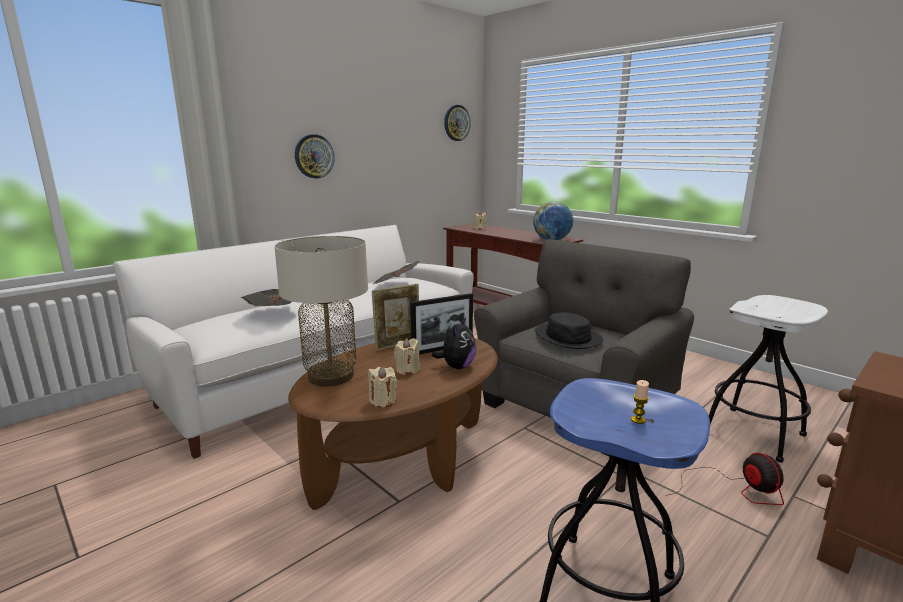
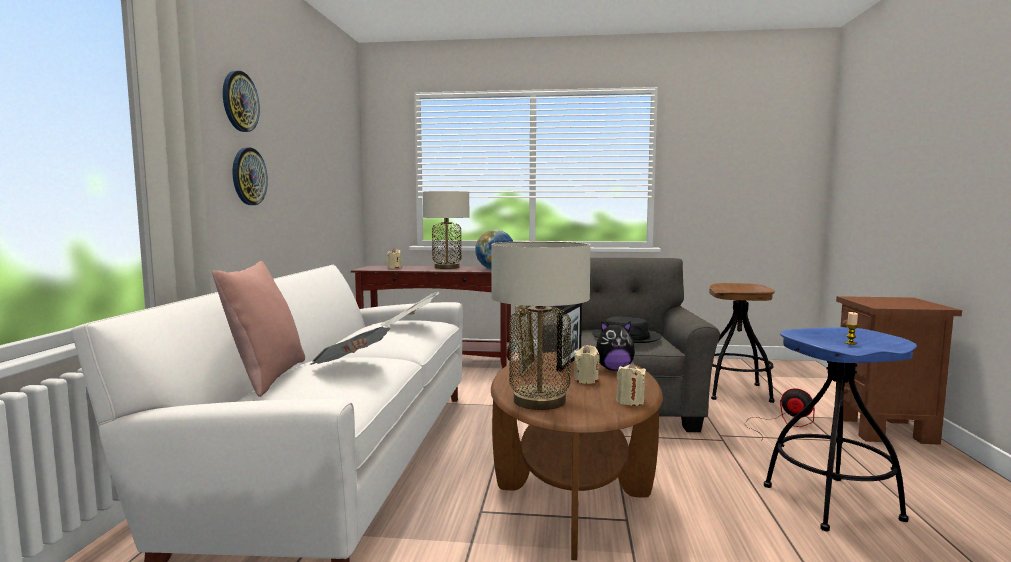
camera: 40 degrees left, 10 degrees down
plush toy [431,318,476,369] -> plush toy turned 105 degrees clockwise [596,321,635,370]
wall clock [444,105,471,141] -> wall clock moved to [223,71,260,132]
white stool [709,295,828,462] -> brown stool [709,283,775,403]
none -> pink pillow [212,261,305,397]
none -> table lamp [423,191,470,269]

